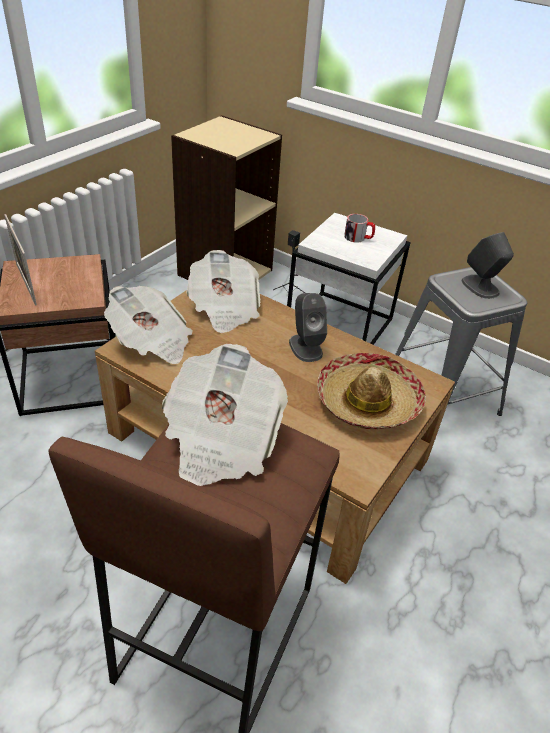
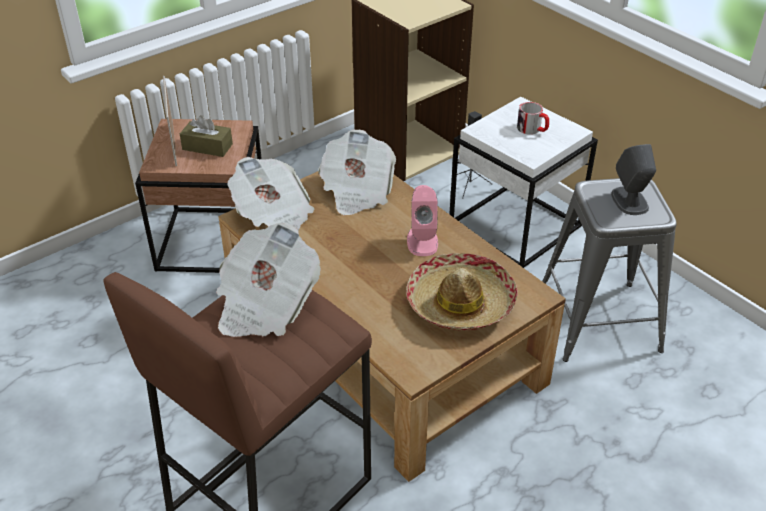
camera: 20 degrees right, 0 degrees up
grey speaker [289,293,327,362] -> pink speaker [407,185,438,256]
none -> brown tissue box [180,115,233,157]

